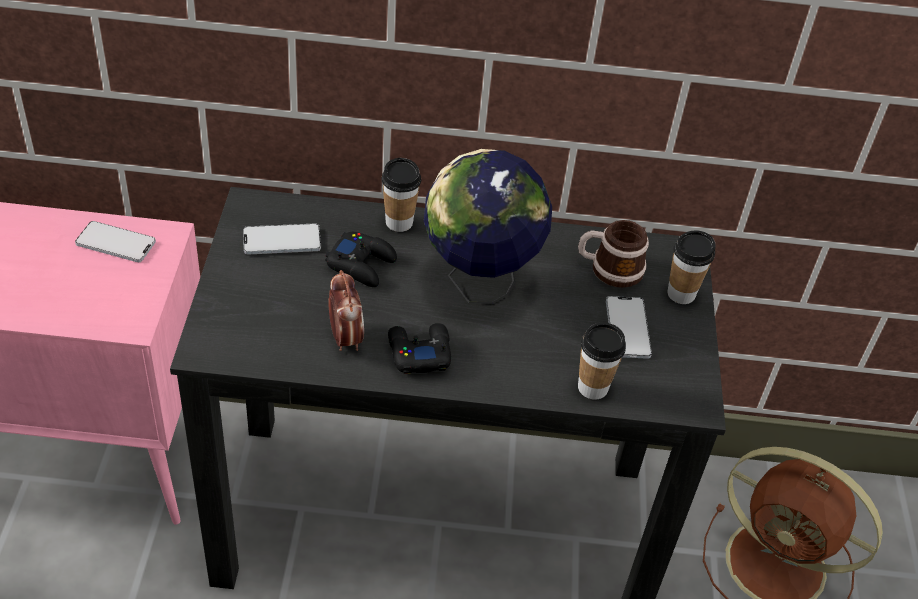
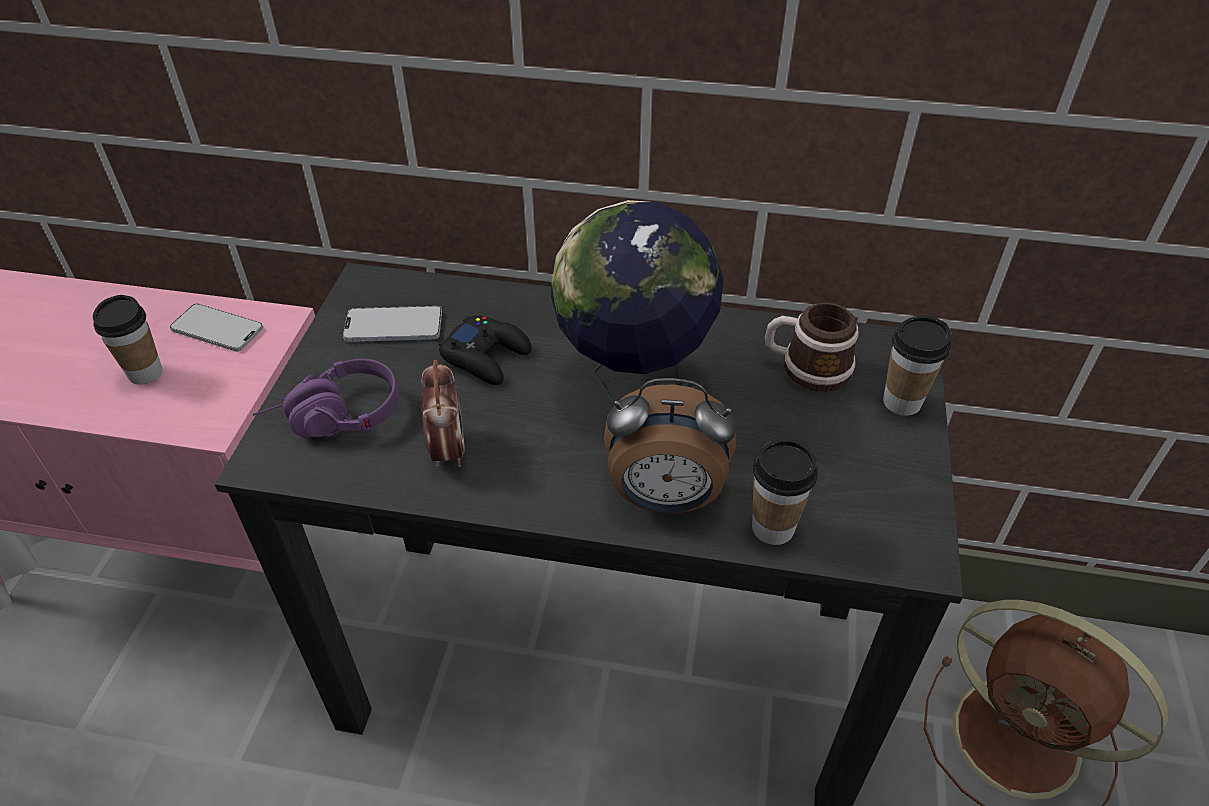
camera: 10 degrees right, 0 degrees up
cup [381,158,421,232] -> cup moved to [93,295,163,385]
black game controller [388,323,451,374] -> none
phone [606,296,652,359] -> none
none -> purple headphones [253,359,399,438]
none -> alarm clock [604,378,736,513]

